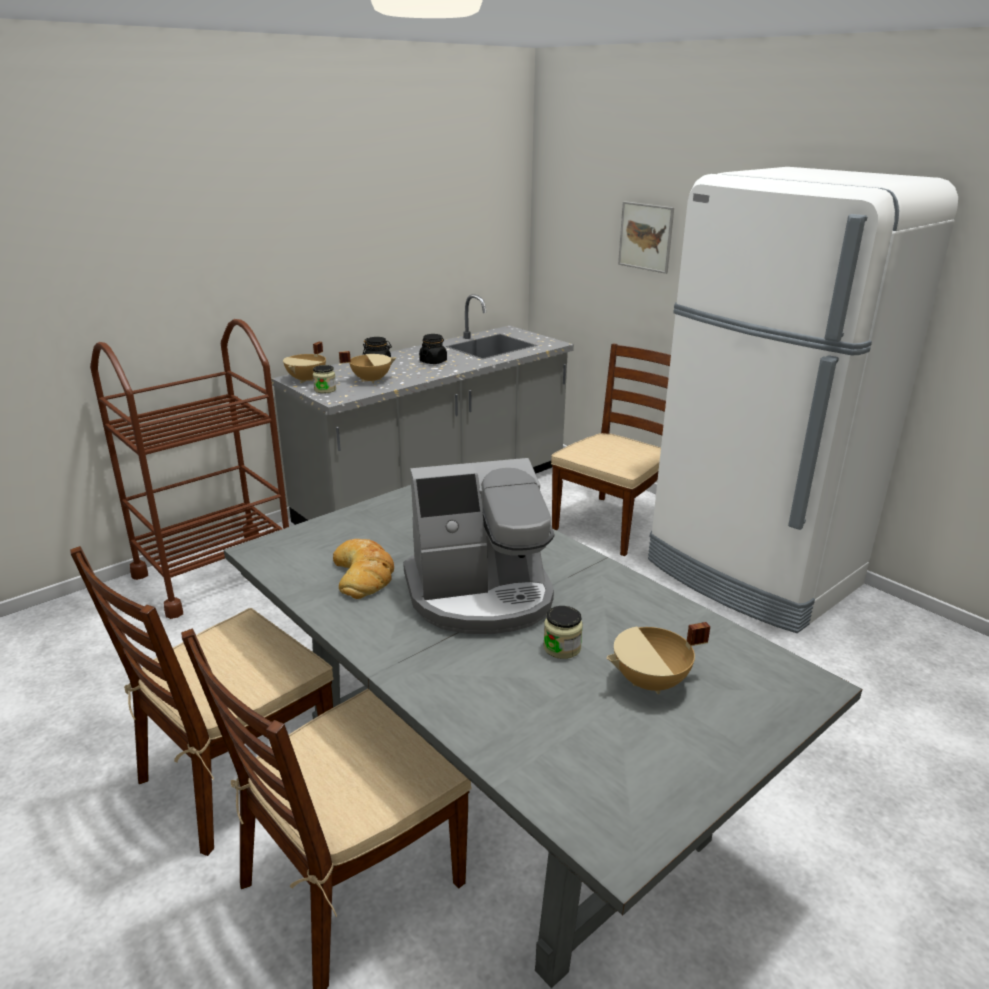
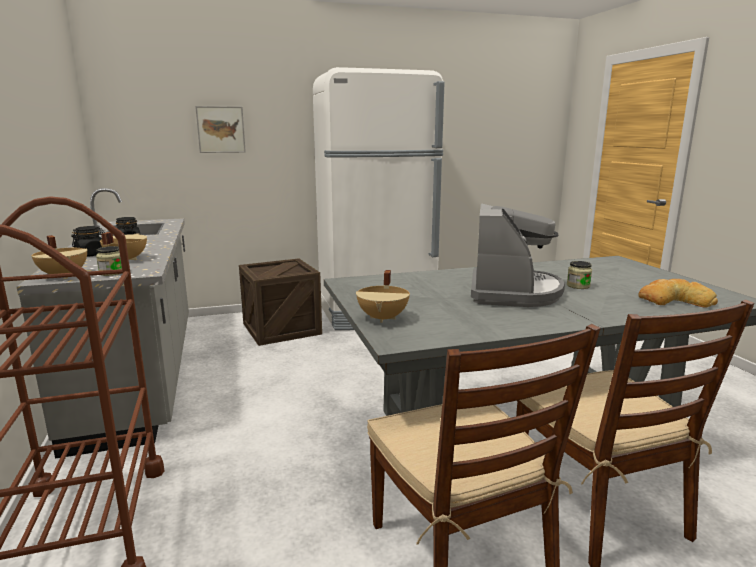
camera: 65 degrees left, 10 degrees down
bread [333,539,394,599] -> bread moved to [638,279,718,308]
brown chair [551,343,671,556] -> crate [239,258,322,346]
beige cooking pot [607,622,710,694] -> beige cooking pot moved to [356,270,410,323]

